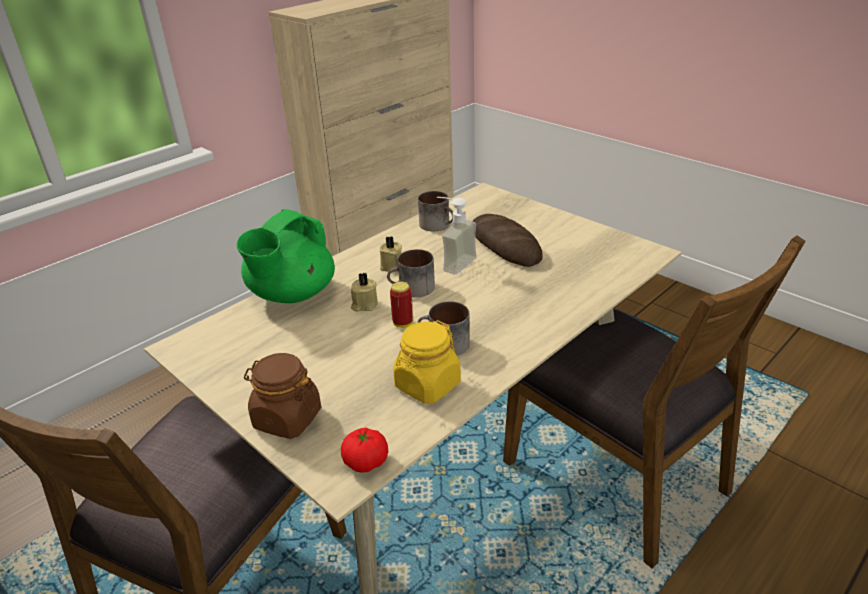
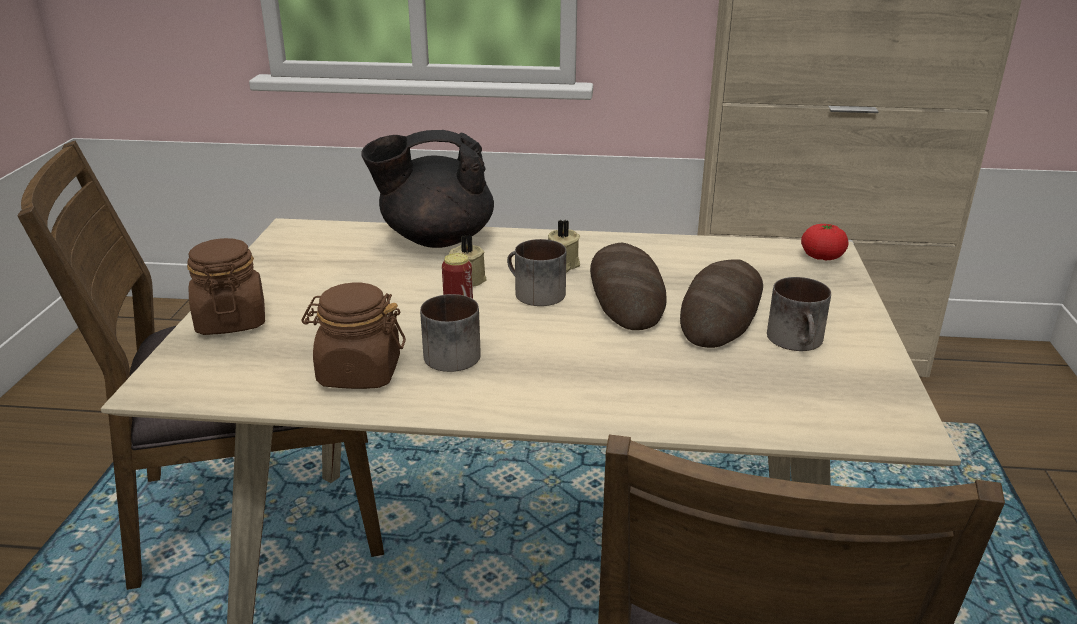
camera: 50 degrees right, 5 degrees down
green teapot [237,209,335,303] -> black teapot [362,130,494,248]
tomato [341,428,388,473] -> tomato moved to [801,224,848,260]
yellow jar [393,320,461,404] -> brown jar [301,283,406,389]
mug [418,191,453,231] -> mug moved to [767,277,831,351]
soap dispenser [437,197,477,275] -> bread [590,243,666,330]

